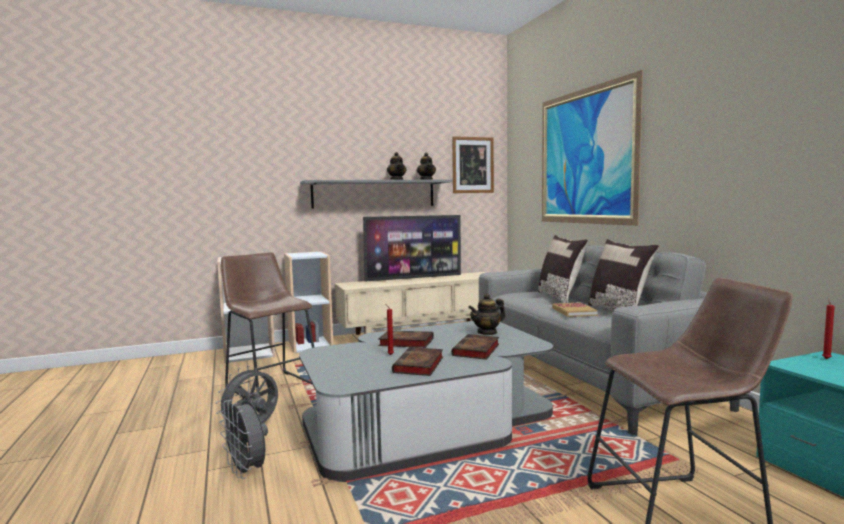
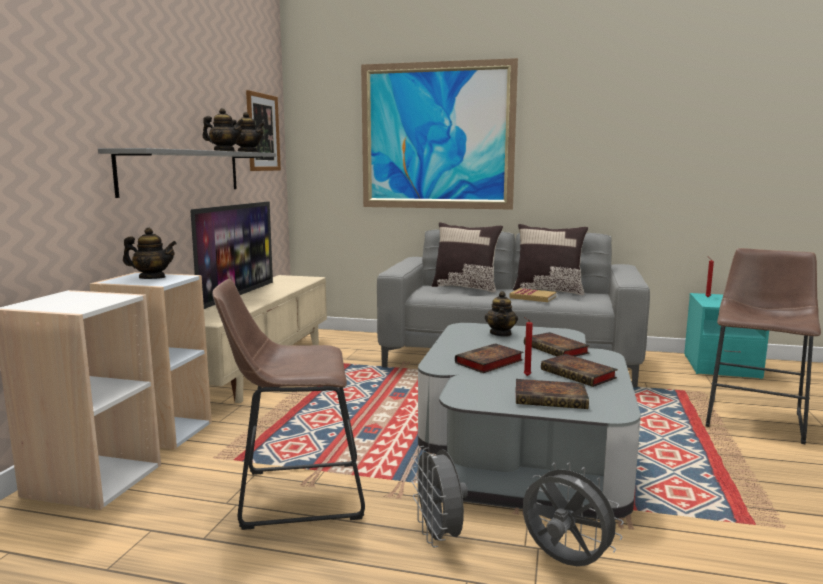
camera: 55 degrees left, 5 degrees up
grey fan [219,399,268,479] -> grey fan turned 135 degrees counterclockwise [523,462,624,566]
none -> teapot [123,228,177,279]
none -> book [515,379,589,409]

